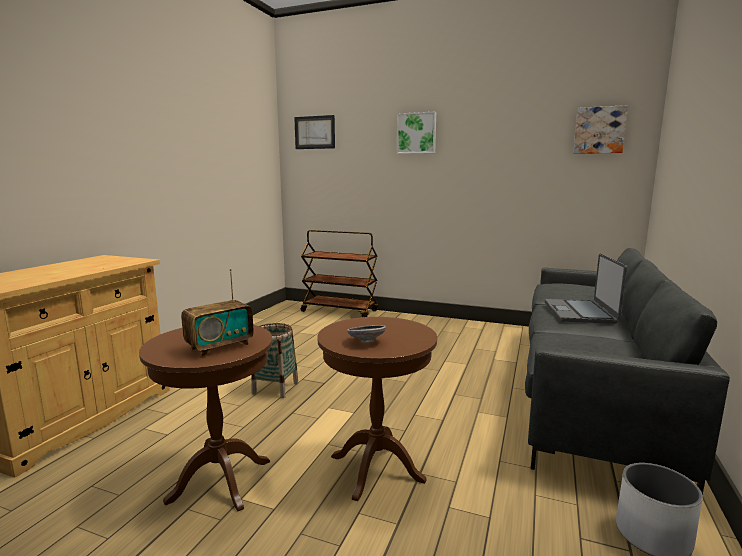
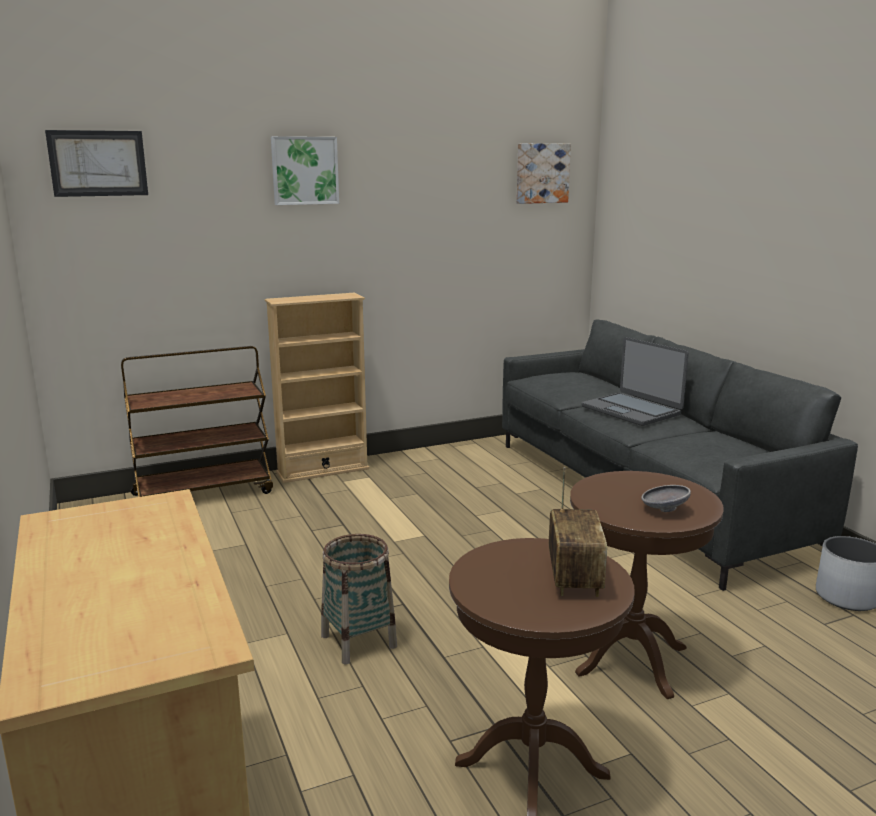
camera: 45 degrees left, 5 degrees up
none -> beige bookcase [265,293,370,483]

